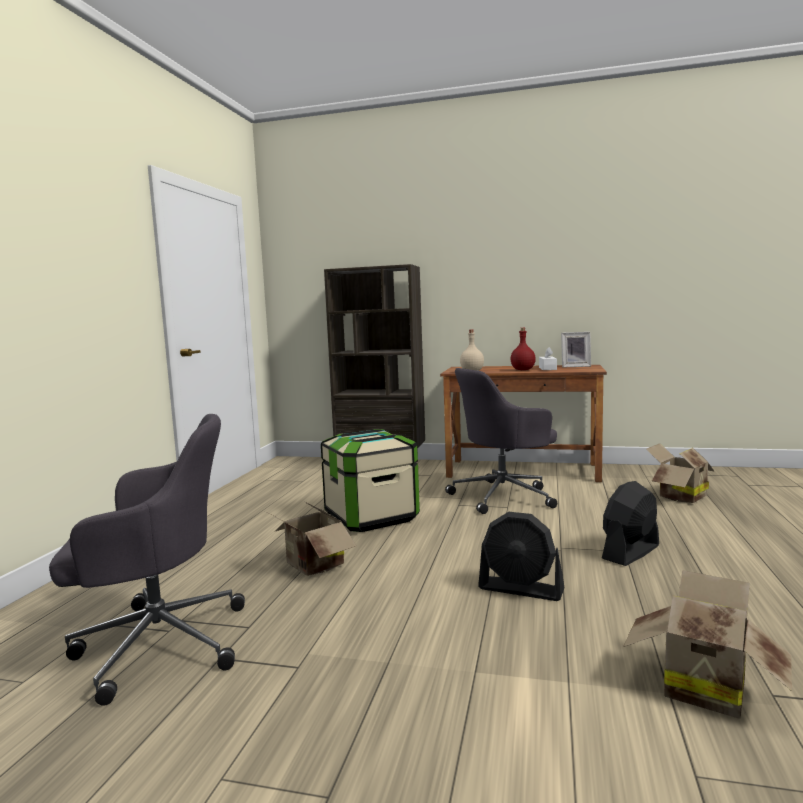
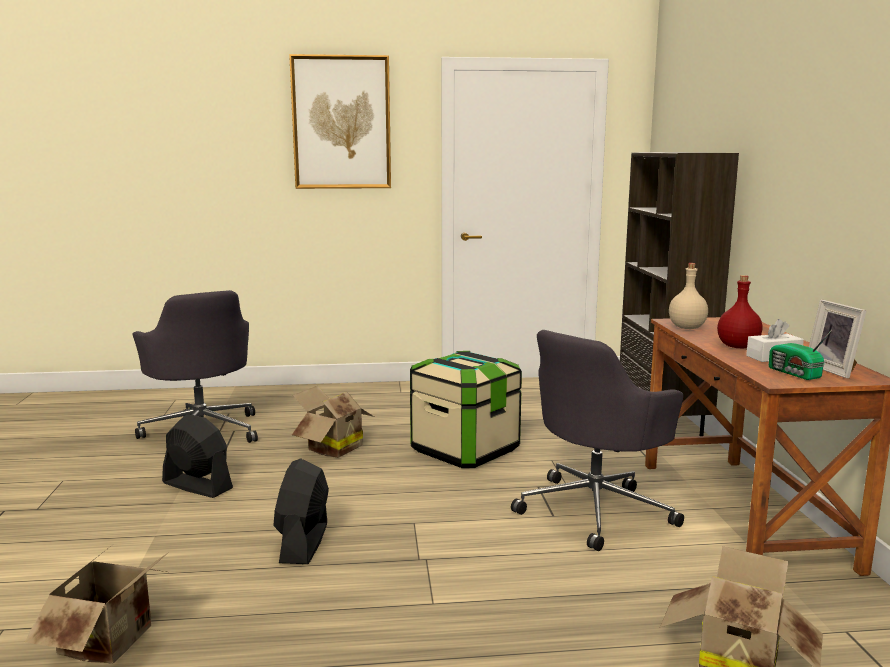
camera: 70 degrees right, 5 degrees up
grey office chair [445,368,557,514] -> grey office chair turned 90 degrees counterclockwise [511,330,684,551]
black fan [602,481,659,566] -> black fan moved to [162,414,233,498]
none -> picture [289,54,391,189]
none -> radio [769,330,832,380]

